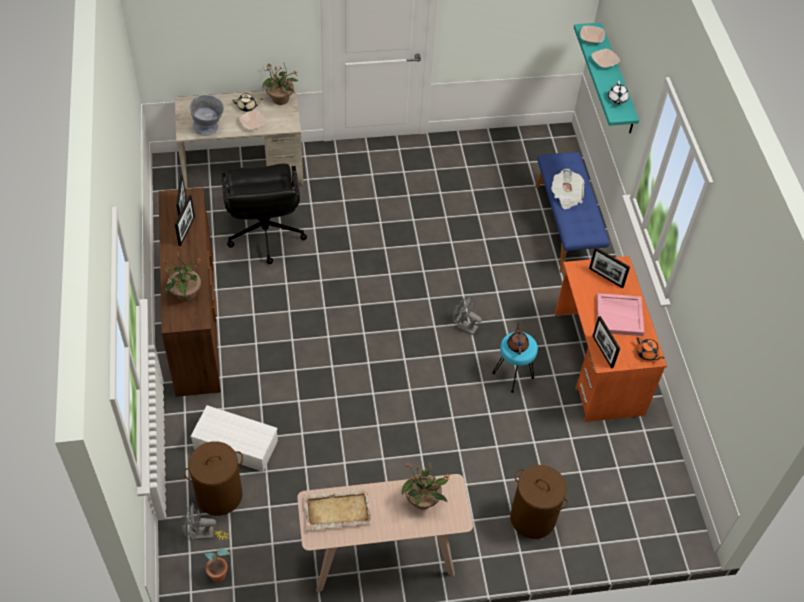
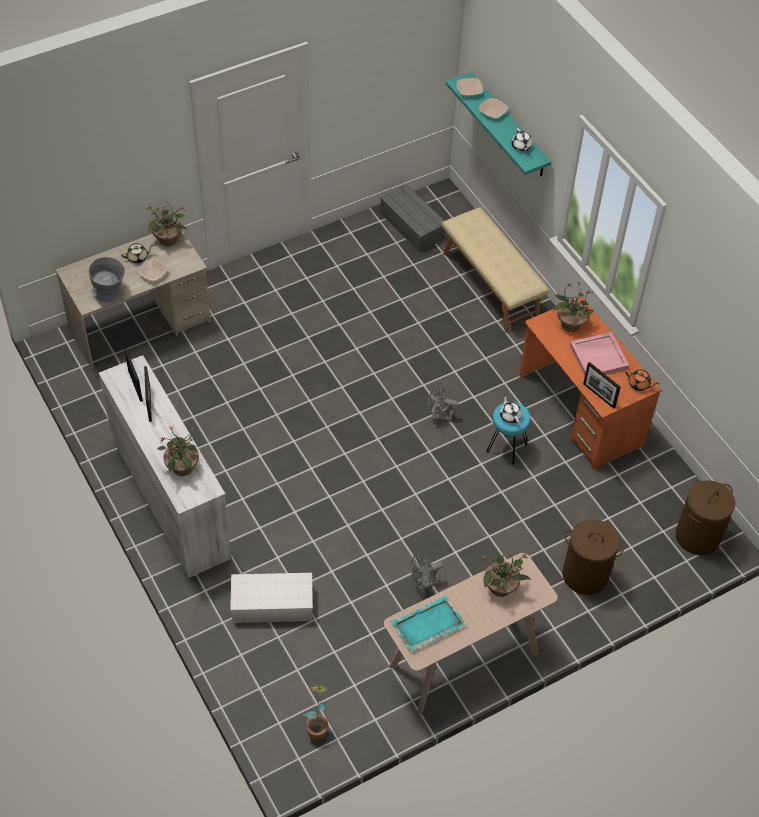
camera: 20 degrees left, 0 degrees up
brown dresser [159,188,221,397] -> white dresser [99,355,232,578]
grey fan [182,503,216,540] -> grey fan moved to [410,553,443,591]
brown laundry basket [184,441,243,516] -> brown laundry basket moved to [675,480,735,555]
black office chair [222,164,307,264] -> none
beige tray [304,488,372,531] -> turquoise tray [391,595,466,653]
brown teapot [507,323,529,355] -> white teapot [500,394,522,424]
blue bench [535,152,610,273] -> beige bench [442,207,549,333]
newspaper [551,169,585,209] -> none
picture frame [589,247,630,288] -> potted plant [553,281,593,332]
none -> grey storage box [380,185,446,252]

